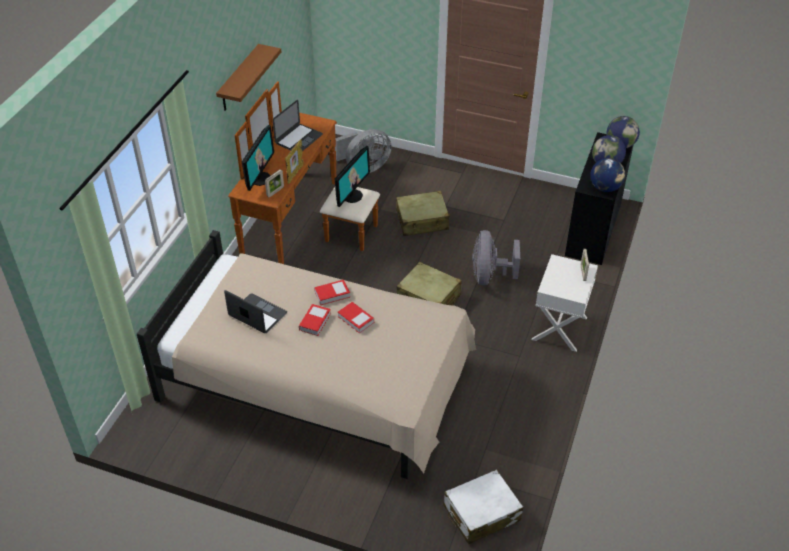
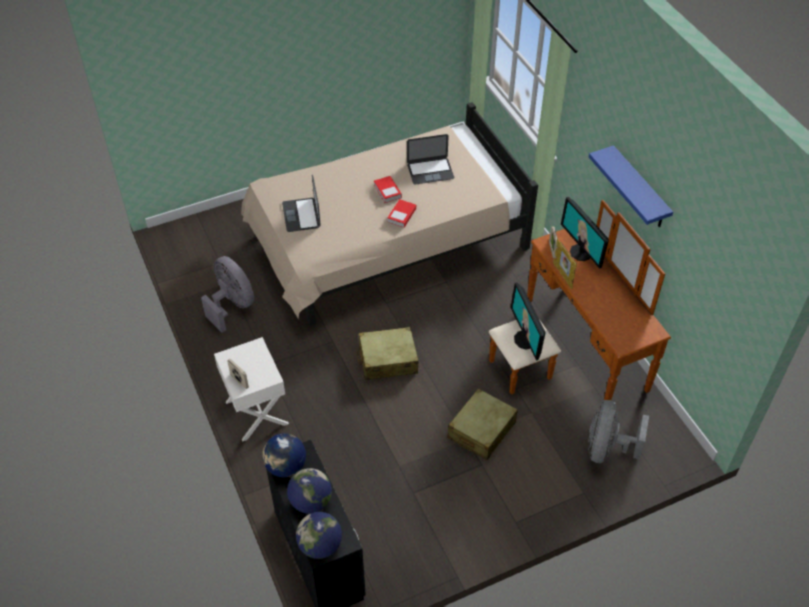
camera: 135 degrees right, 5 degrees up
brown shelf [216,44,281,111] -> blue shelf [589,145,673,227]
laptop [273,100,323,151] -> laptop moved to [282,175,321,232]
book [338,302,374,334] -> none
white suitcase [444,469,523,544] -> none
grey fan [472,230,520,285] -> grey fan moved to [201,256,254,333]

